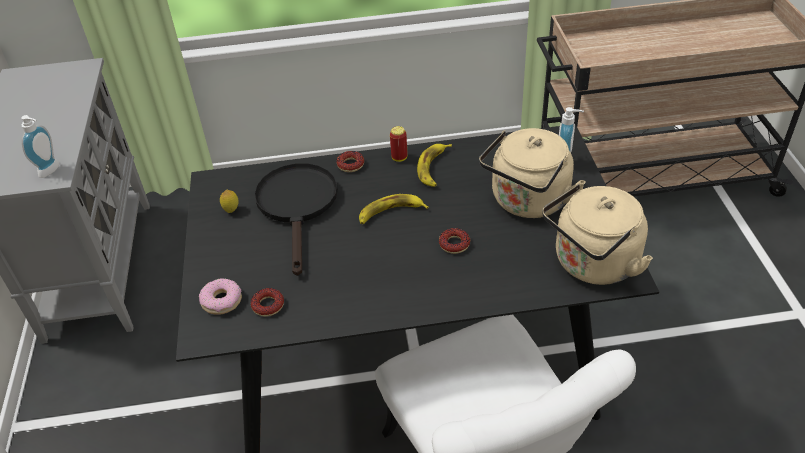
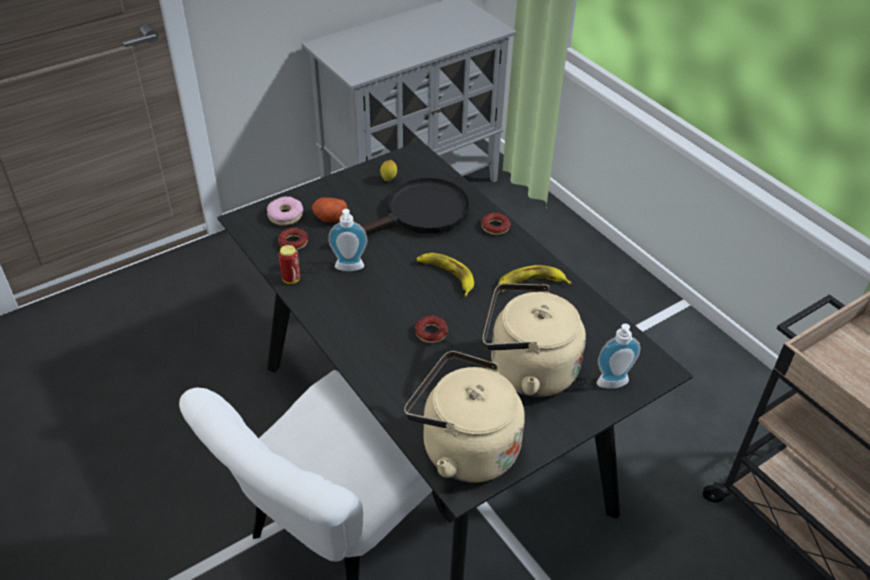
camera: 60 degrees right, 0 degrees up
soap dispenser [21,115,60,178] -> soap dispenser moved to [328,209,367,271]
can [390,126,408,162] -> can moved to [279,245,300,284]
none -> potato [312,198,348,222]

